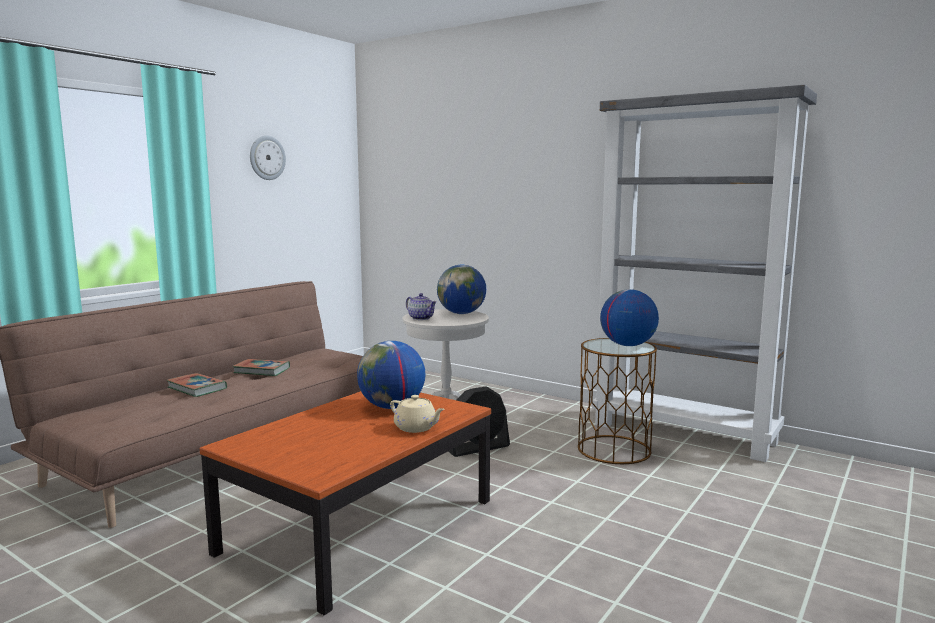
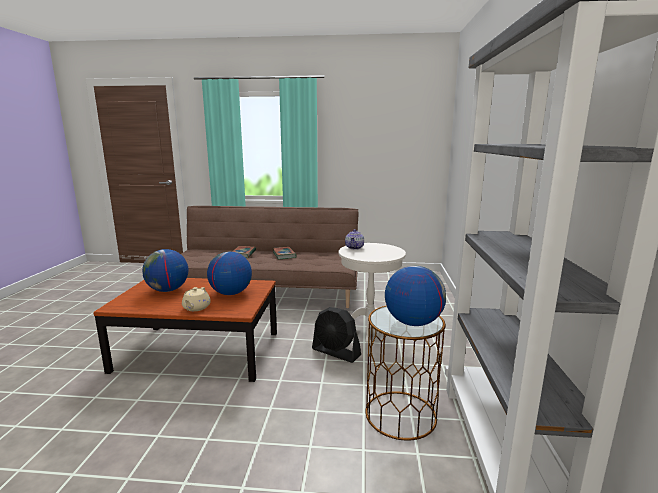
camera: 60 degrees right, 5 degrees up
wall clock [250,135,286,180] -> none
globe [437,265,486,314] -> globe moved to [142,249,188,292]

